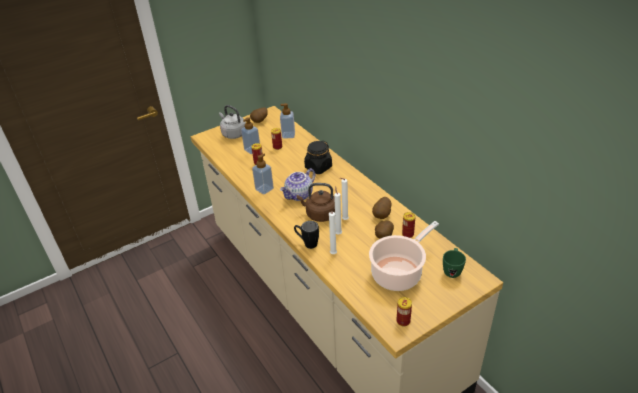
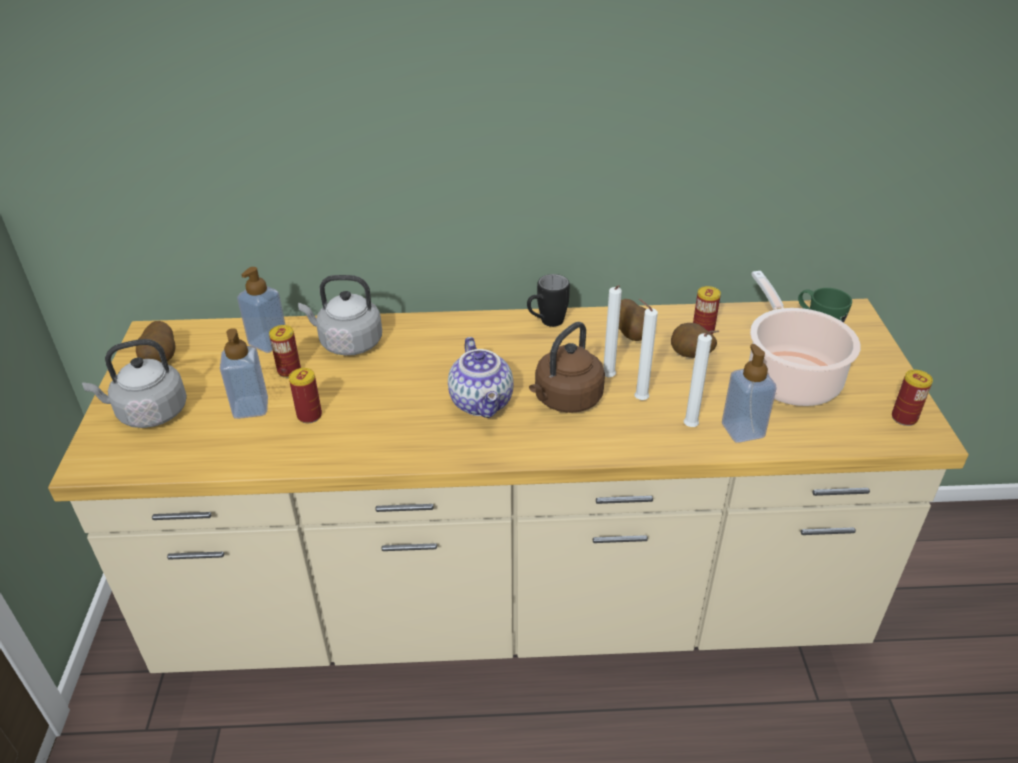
camera: 60 degrees left, 0 degrees up
soap dispenser [252,153,274,194] -> soap dispenser moved to [722,344,777,443]
black mug [294,221,319,249] -> black mug moved to [527,274,570,327]
black jar [304,141,332,174] -> none
none -> grey kettle [298,275,382,356]

